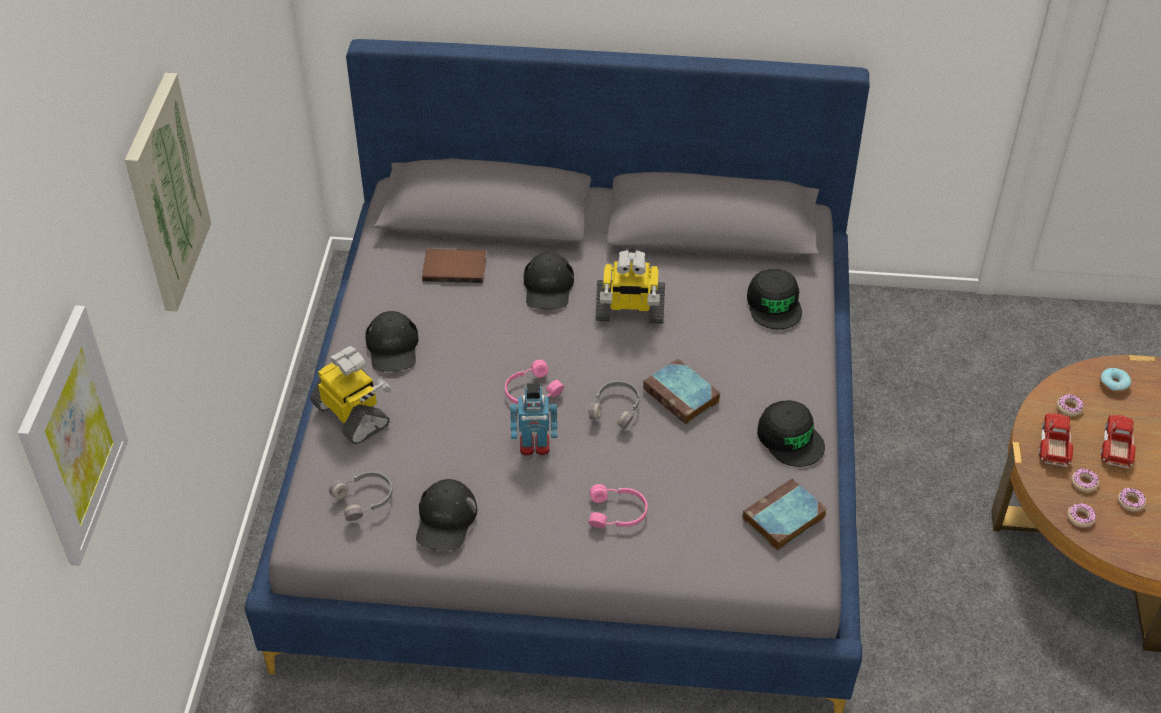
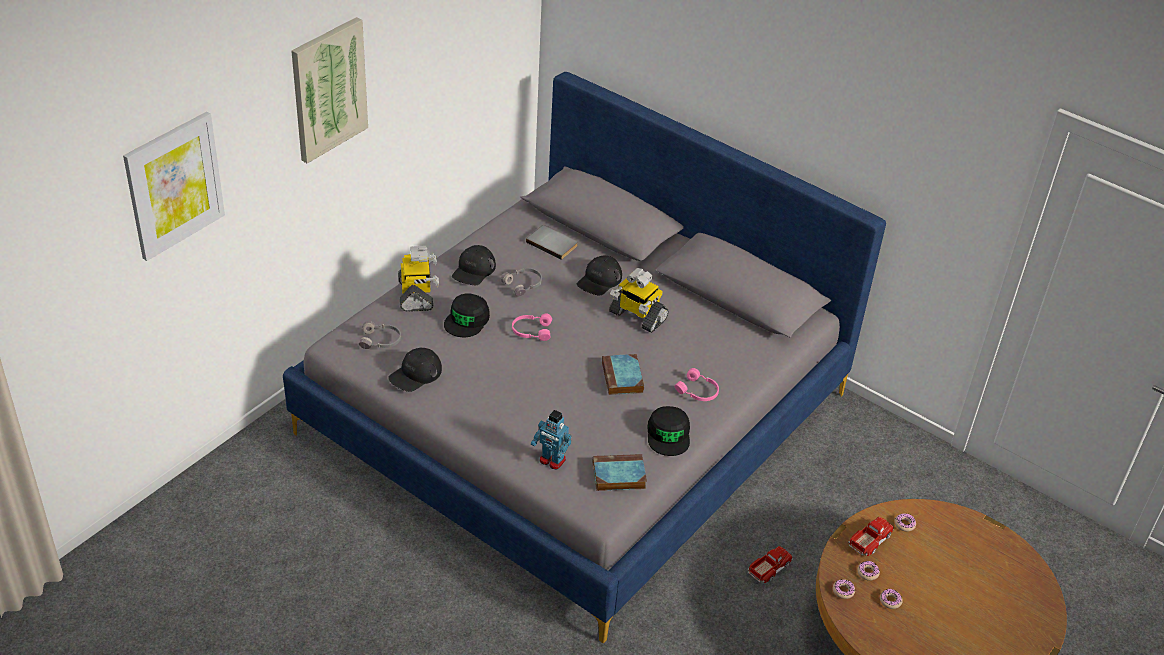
camera: 30 degrees right, 5 degrees down
brown book [422,249,486,283] -> grey book [526,225,578,260]
toy robot [510,383,557,455] -> toy robot moved to [531,410,572,470]
pink headphones [588,484,647,528] -> pink headphones moved to [674,368,719,401]
grey headphones [589,381,639,429] -> grey headphones moved to [501,268,542,296]
black cap [747,269,802,329] -> black cap moved to [444,293,490,337]
donut [1100,368,1131,394] -> none
toy truck [1101,415,1135,468] -> toy truck moved to [747,546,793,583]

